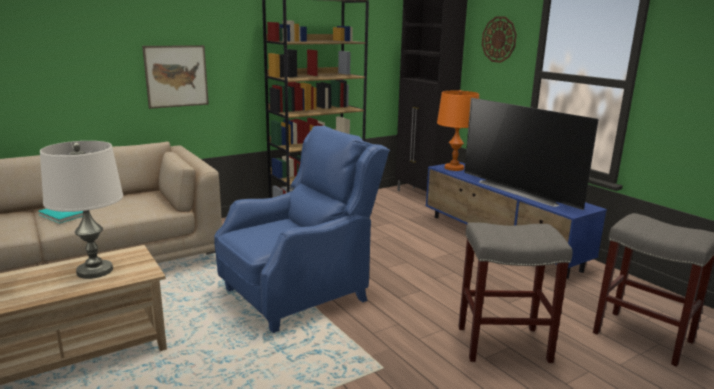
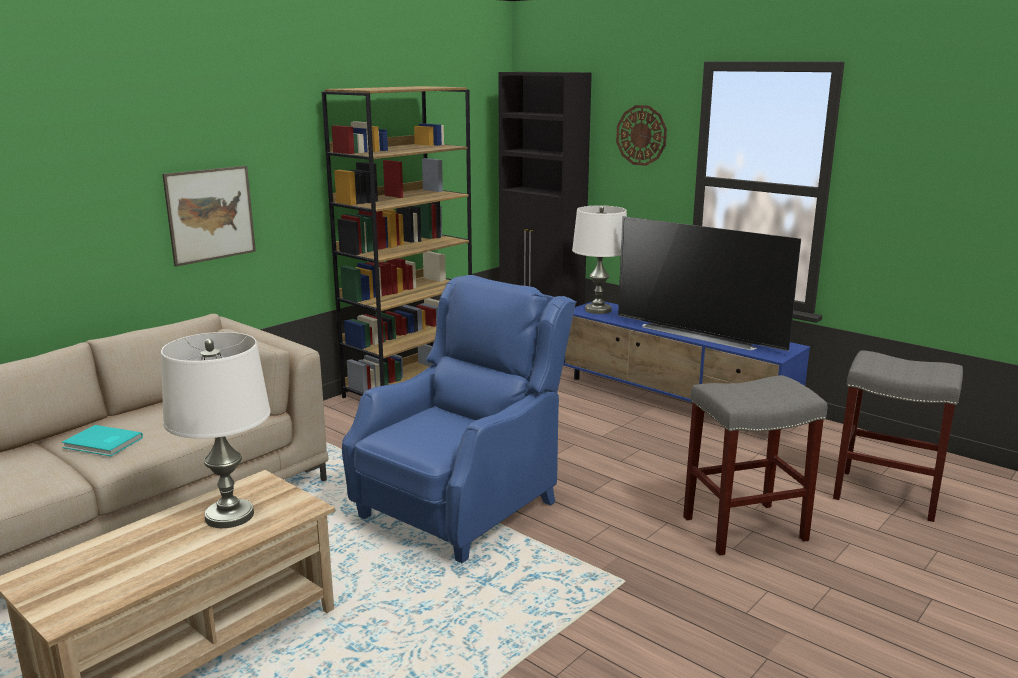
camera: 15 degrees left, 0 degrees up
orange table lamp [437,90,479,171] -> white table lamp [572,206,627,314]

